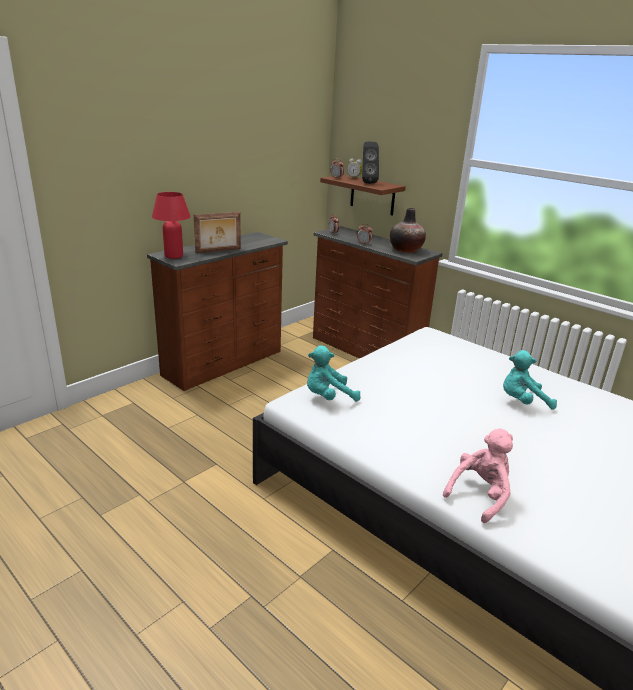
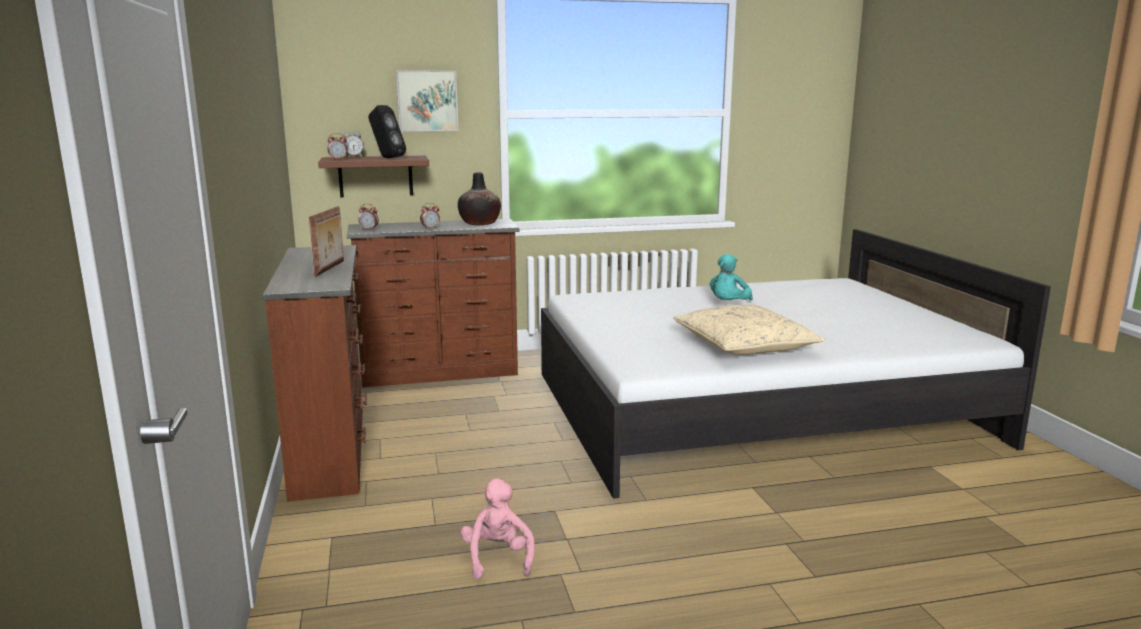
camera: 55 degrees left, 10 degrees down
red table lamp [152,192,191,259] -> none
turquoise plush toy [307,346,361,401] -> none
pink plush toy [443,428,513,523] -> pink plush toy moved to [461,478,535,579]
none -> picture [396,70,458,131]
none -> beige pillow [673,305,825,355]

